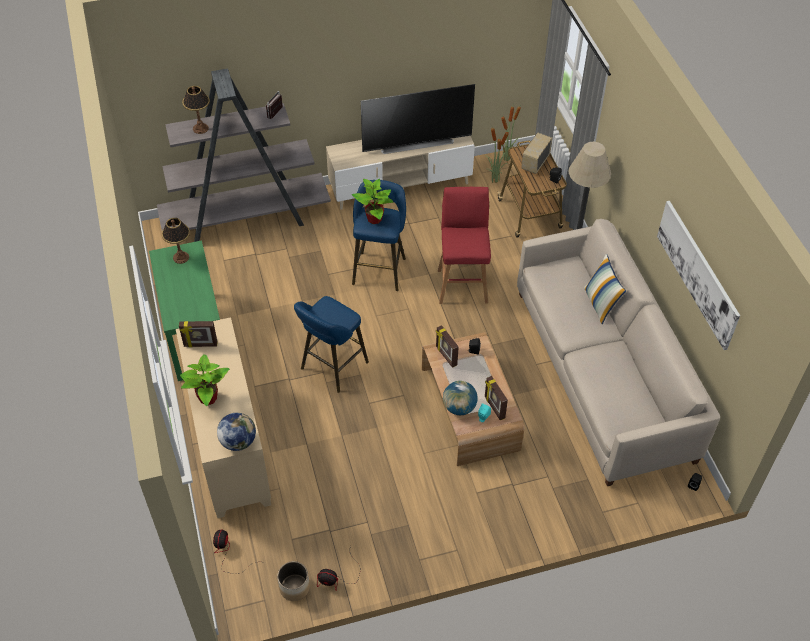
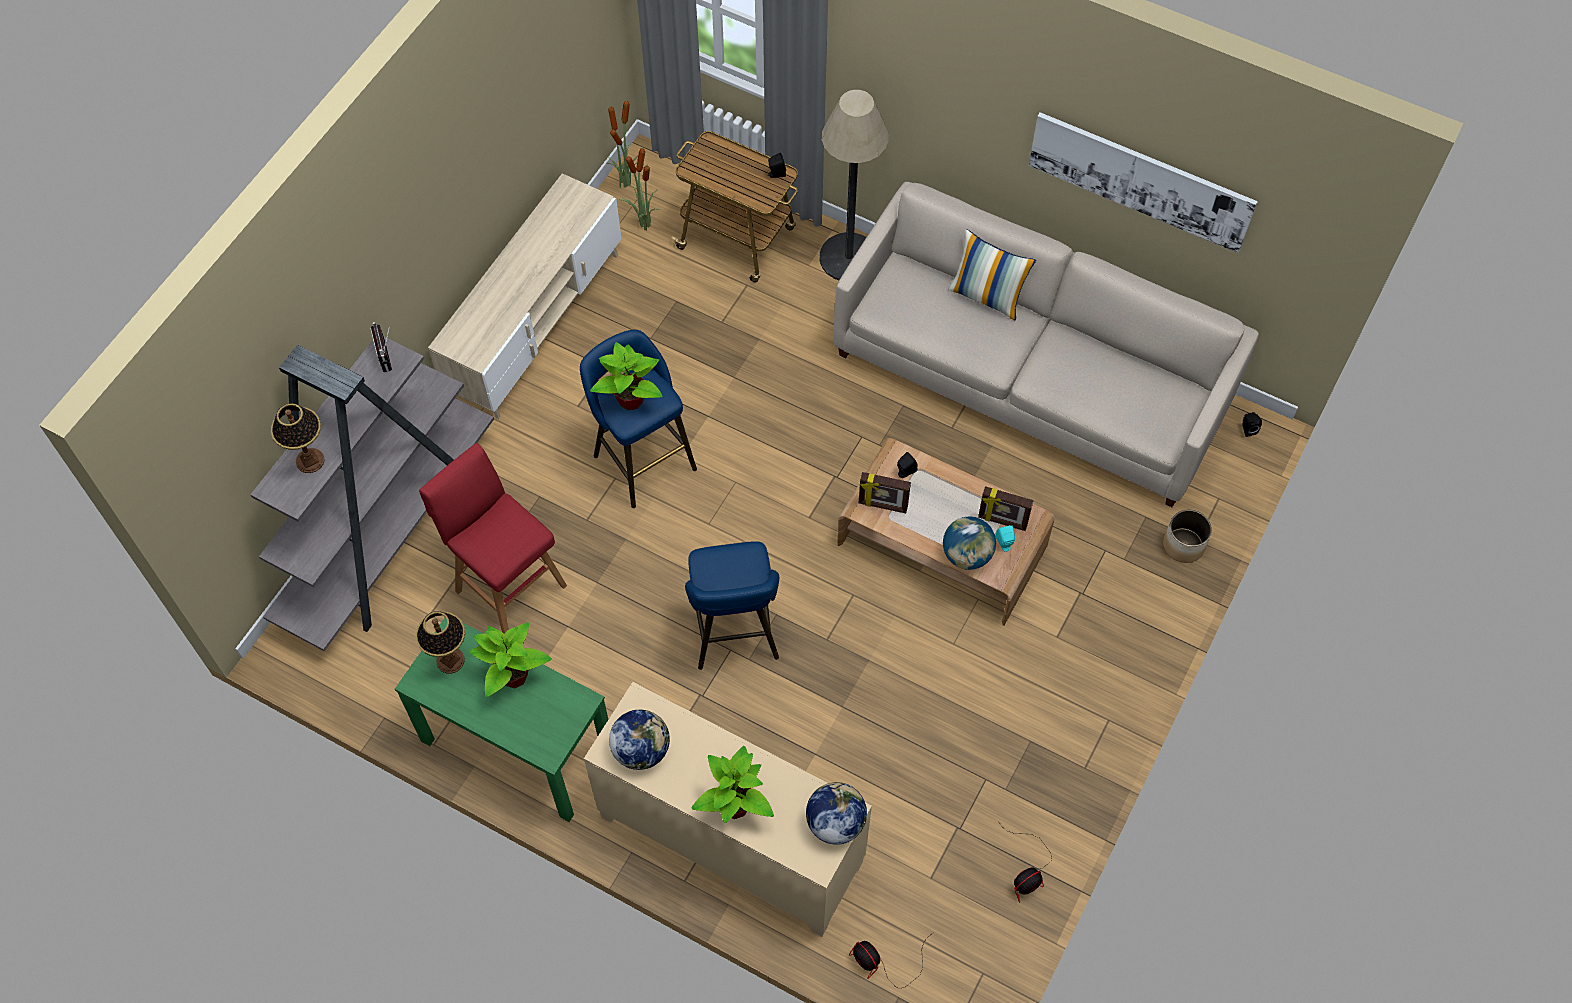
camera: 45 degrees left, 10 degrees up
picture frame [179,321,218,347] -> globe [609,709,670,770]
planter [277,561,310,601] -> planter moved to [1163,510,1212,563]
television [361,84,475,154] -> none
red stool [438,187,491,304] -> red stool moved to [419,443,567,634]
radio [521,133,553,174] -> none
none -> potted plant [469,623,552,697]

